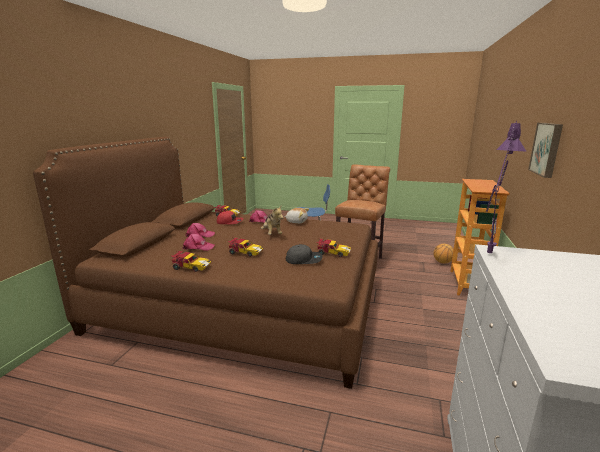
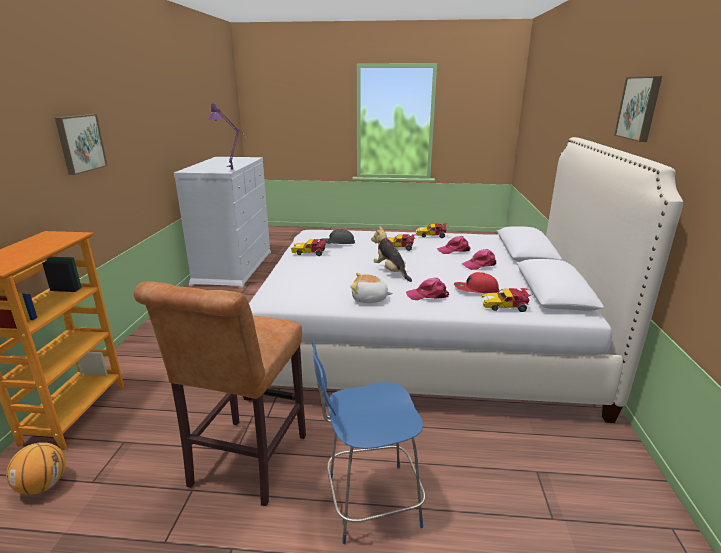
camera: 170 degrees right, 5 degrees up
brown bed [33,137,378,389] -> white bed [243,137,683,423]
none -> picture [614,76,662,142]

